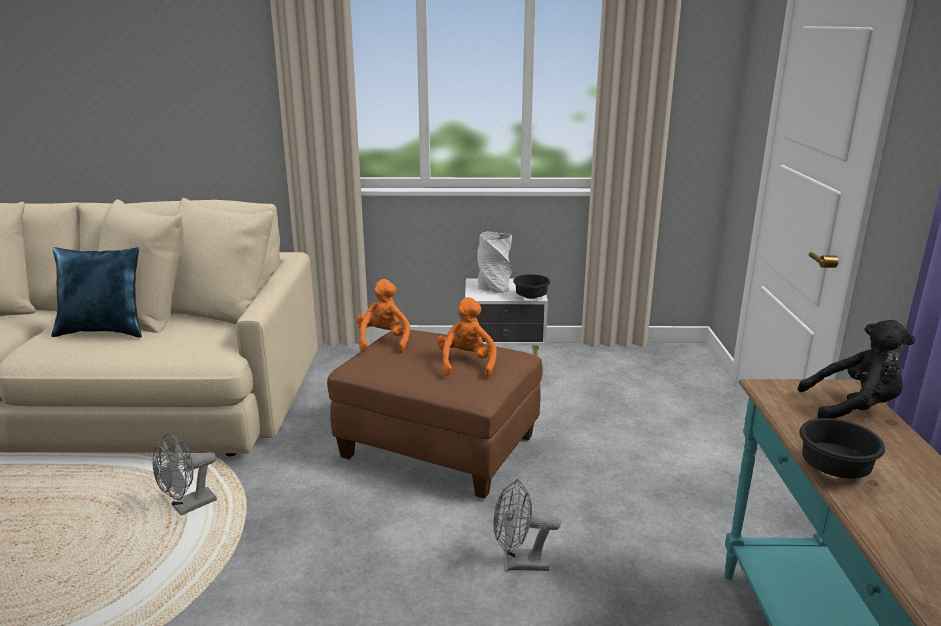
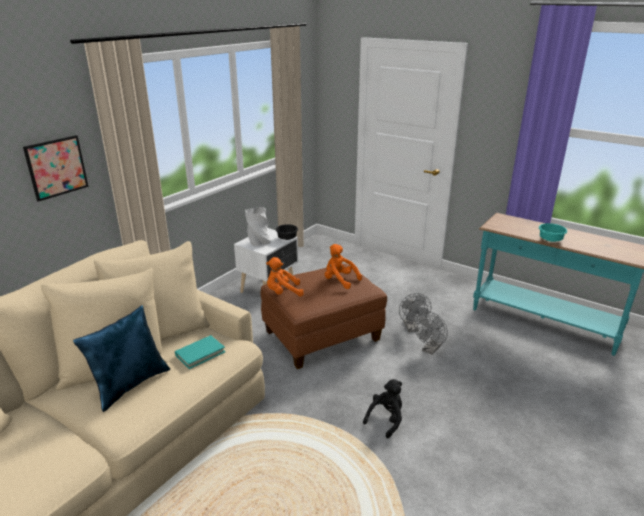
camera: 55 degrees left, 5 degrees up
grey fan [152,434,217,515] -> grey fan moved to [399,293,431,332]
orange plush toy [356,279,410,353] -> orange plush toy turned 45 degrees counterclockwise [266,257,304,297]
black plush toy [798,320,915,419] -> black plush toy moved to [363,379,402,438]
black bowl [799,418,885,478] -> turquoise bowl [539,223,567,242]
none -> picture [23,135,88,202]
none -> turquoise book [175,335,225,369]

